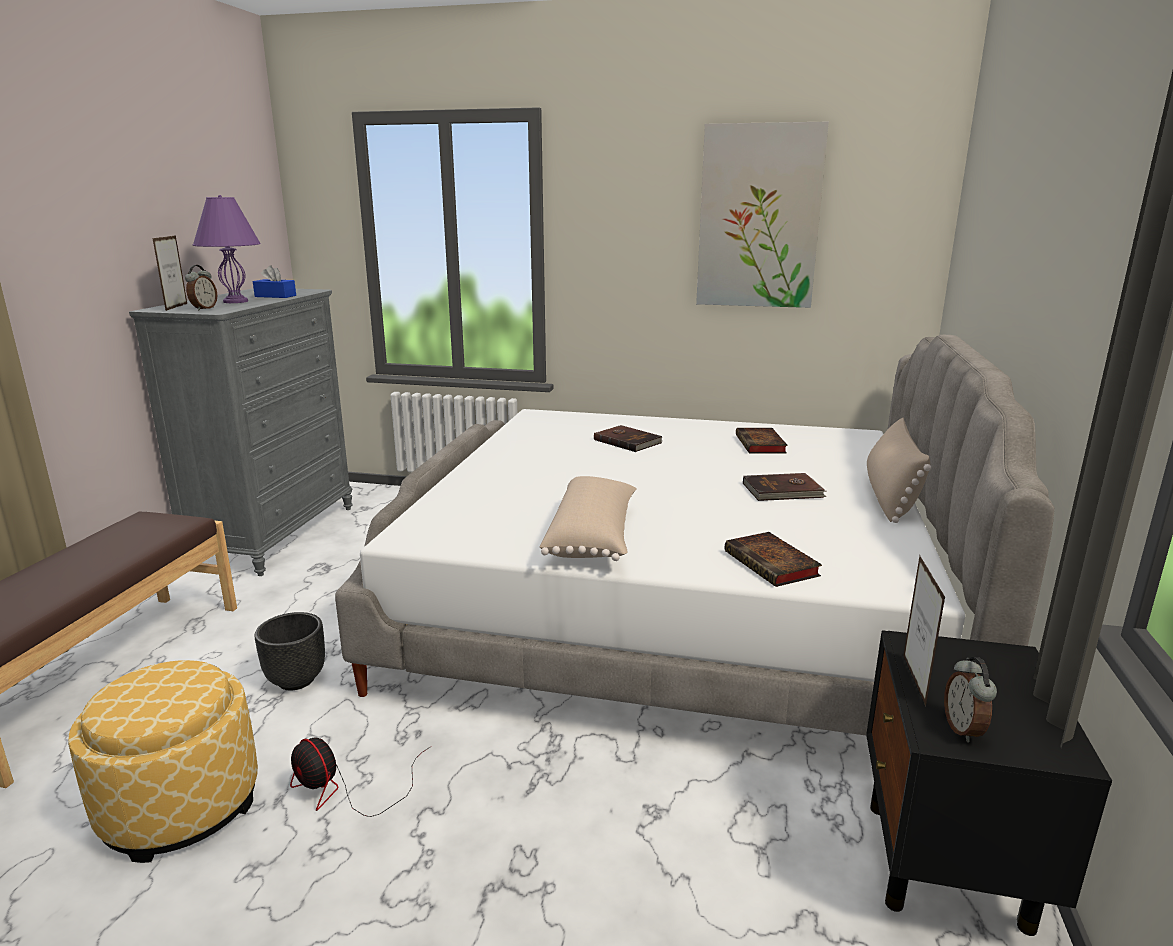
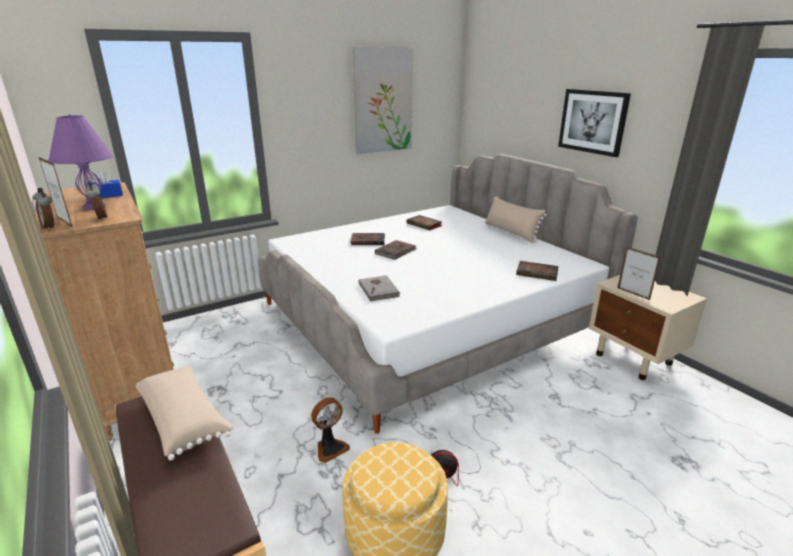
camera: 45 degrees left, 5 degrees up
grey dresser [129,288,353,576] -> brown dresser [36,182,174,441]
black planter [255,612,325,690] -> fan [311,398,350,463]
beige pillow [540,476,637,561] -> beige pillow moved to [136,367,234,461]
brown book [743,473,827,501] -> brown book moved to [375,240,418,260]
black nightstand [866,630,1112,936] -> beige nightstand [589,275,707,380]
alarm clock [944,657,997,742] -> alarm clock moved to [33,188,54,230]
none -> grey book [359,275,400,302]
none -> picture [558,89,631,157]

